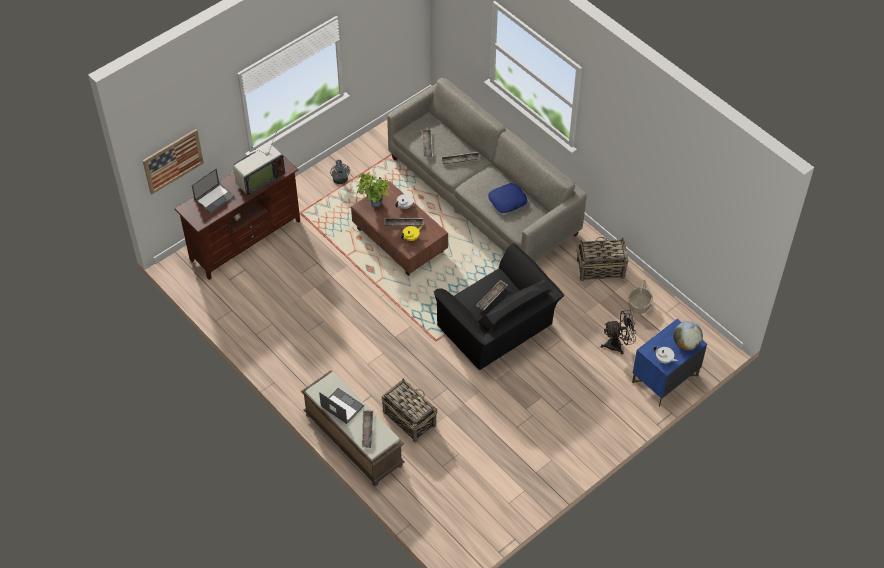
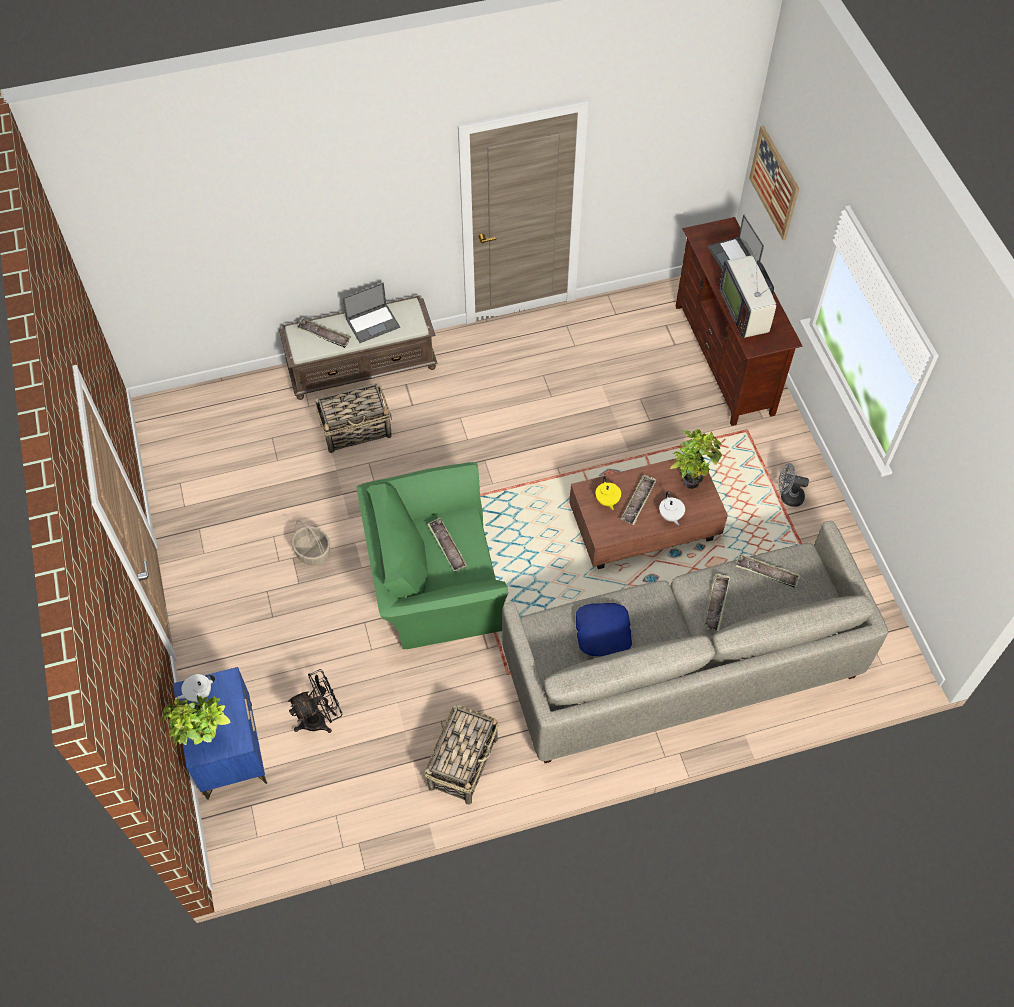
camera: 115 degrees right, 5 degrees up
black armchair [434,243,564,370] -> green armchair [357,462,508,649]
black fan [601,310,636,354] -> black fan turned 135 degrees counterclockwise [288,669,343,733]
basket [628,281,653,314] -> basket moved to [292,520,330,566]
globe [673,321,703,350] -> potted plant [162,695,231,746]

